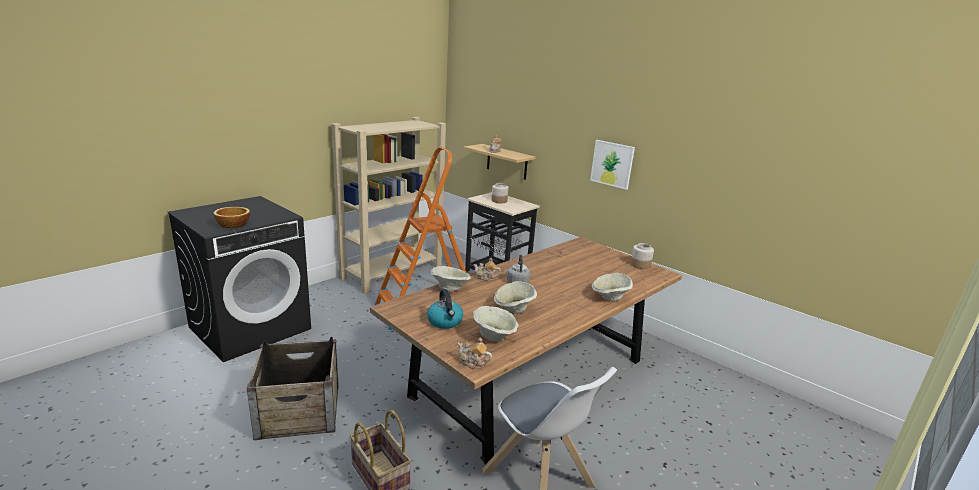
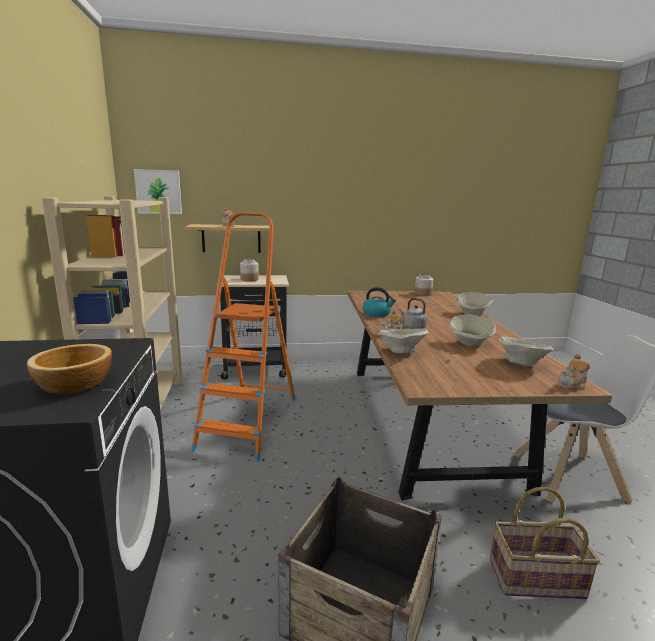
camera: 50 degrees left, 5 degrees down
kettle [427,289,463,329] -> kettle moved to [363,287,396,317]
picture [590,140,635,190] -> picture moved to [134,169,182,214]

